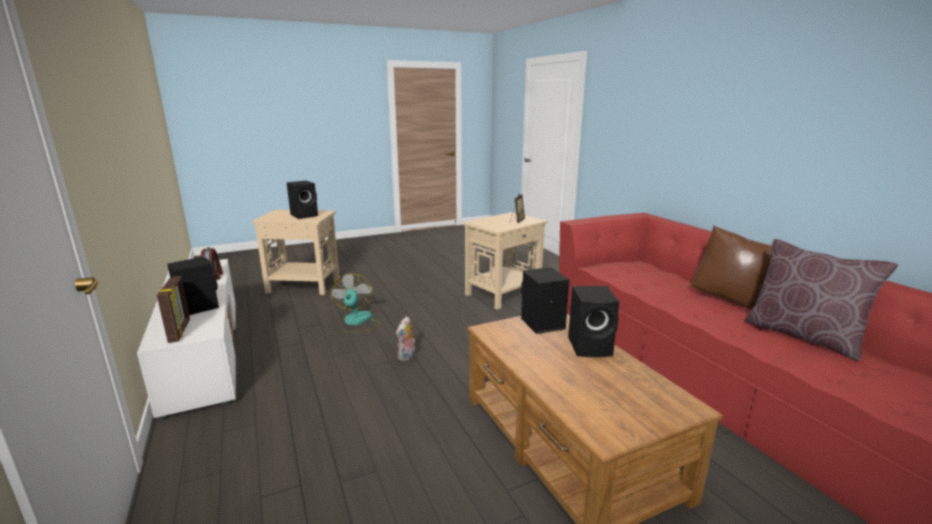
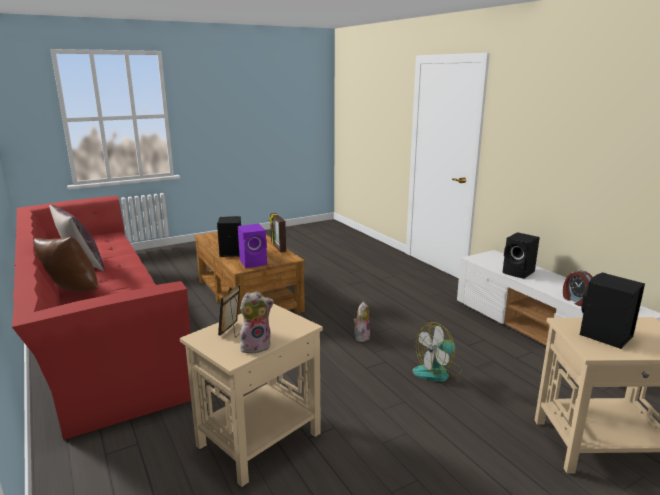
camera: 175 degrees right, 0 degrees up
picture frame [157,276,190,343] -> picture frame moved to [269,213,286,252]
fan [330,273,382,333] -> fan turned 75 degrees clockwise [412,322,463,382]
black speaker [521,268,569,334] -> purple speaker [238,224,267,268]
none -> plush toy [240,291,274,353]

